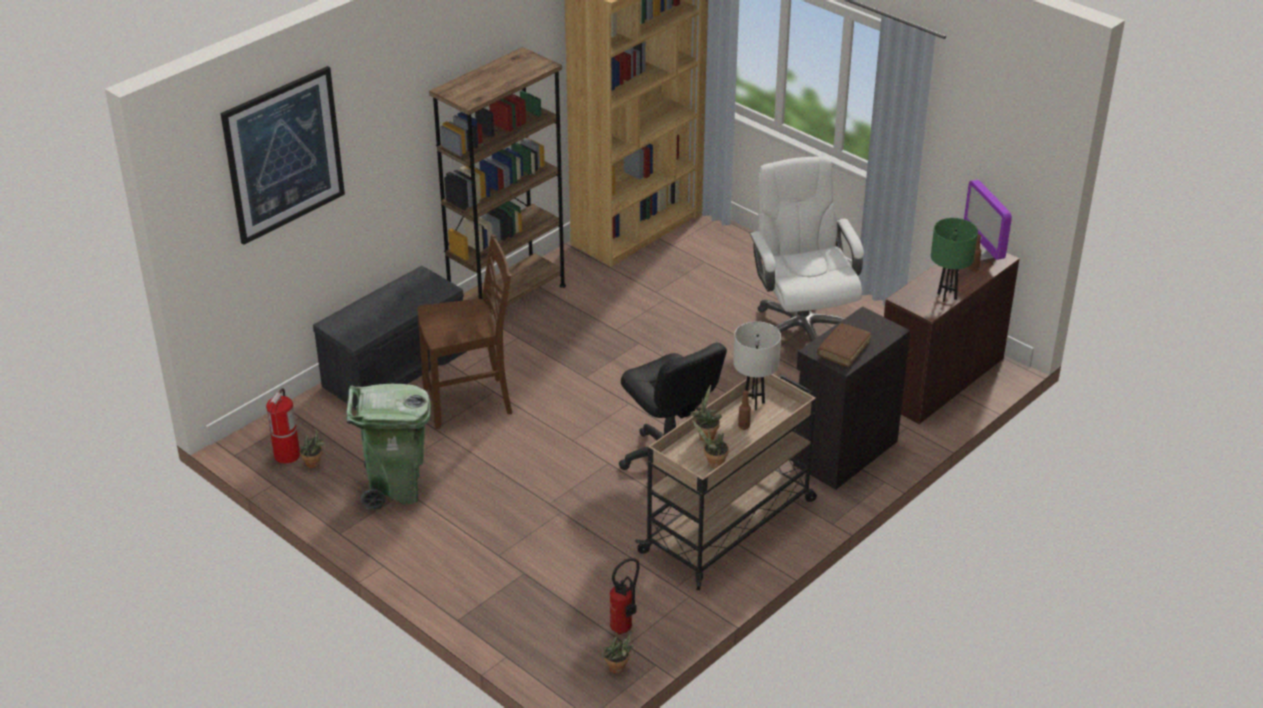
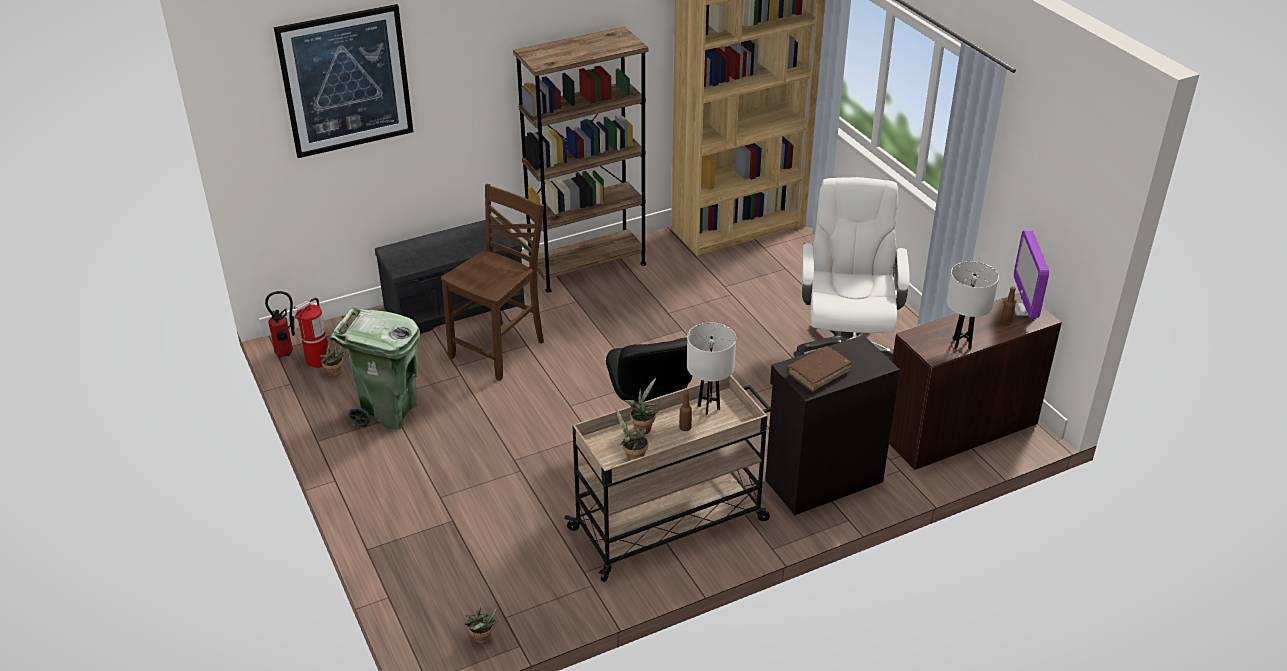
camera: 20 degrees right, 0 degrees up
brown chair [417,235,512,429] -> brown chair turned 60 degrees counterclockwise [441,184,544,381]
fire extinguisher [610,558,639,635] -> fire extinguisher moved to [265,291,295,357]
green table lamp [931,218,978,302] -> white table lamp [946,261,999,350]

